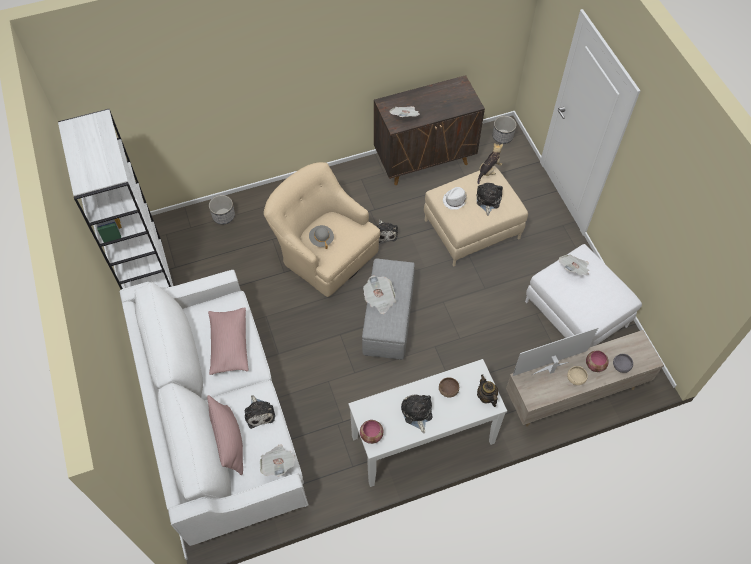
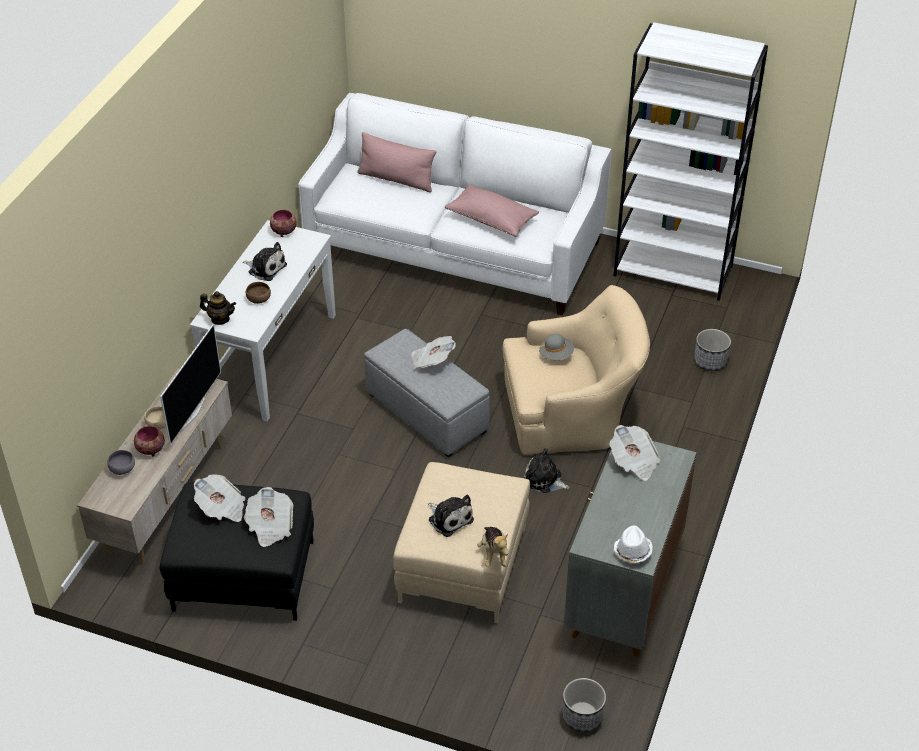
camera: 130 degrees right, 15 degrees down
plush toy [244,395,275,429] -> none
newspaper [260,445,296,477] -> newspaper moved to [194,474,245,522]
brown cabinet [374,75,485,185] -> grey cabinet [563,441,697,656]
white hat [443,187,467,210] -> white hat moved to [613,525,653,563]
white ottoman [525,244,642,348] -> black ottoman [160,482,314,621]

